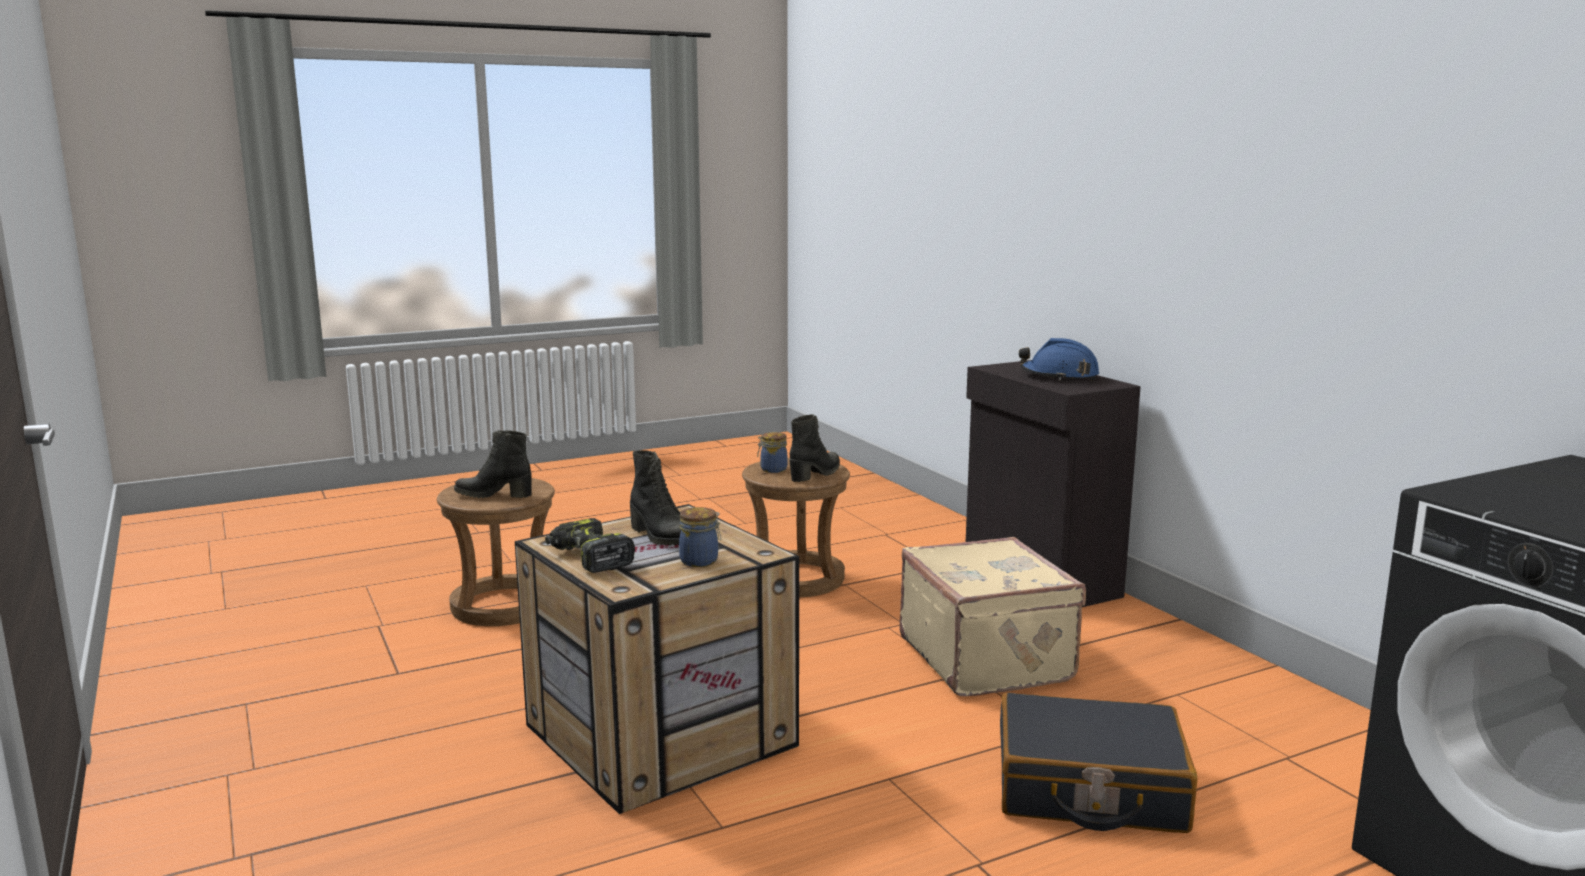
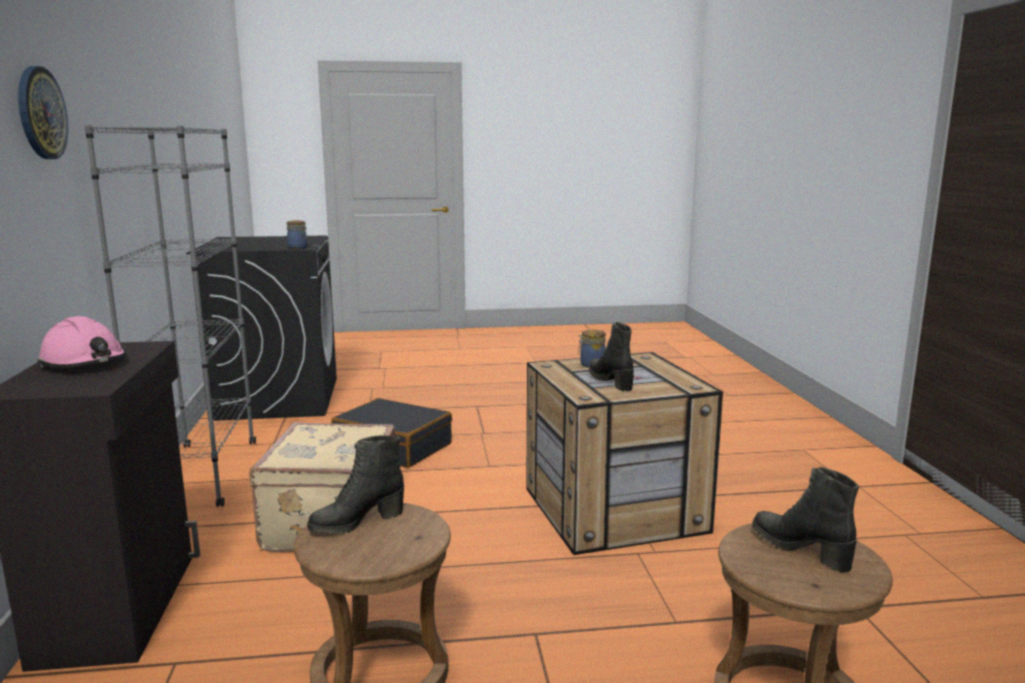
camera: 160 degrees left, 0 degrees up
black boot [454,430,531,498] -> black boot turned 150 degrees counterclockwise [752,467,859,573]
power drill [545,518,635,573] -> none
jar [757,432,787,473] -> jar moved to [287,220,308,249]
blue hard hat [1019,338,1099,381] -> pink hard hat [38,316,127,368]
none -> wall clock [18,66,68,159]
none -> grey bookcase [85,125,256,507]

